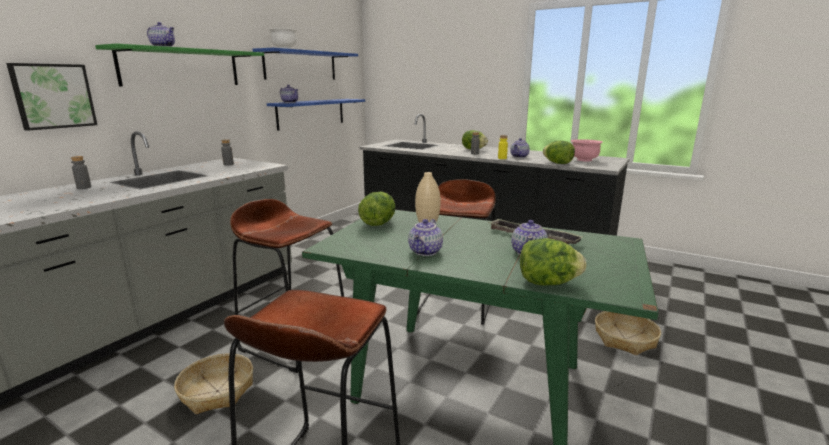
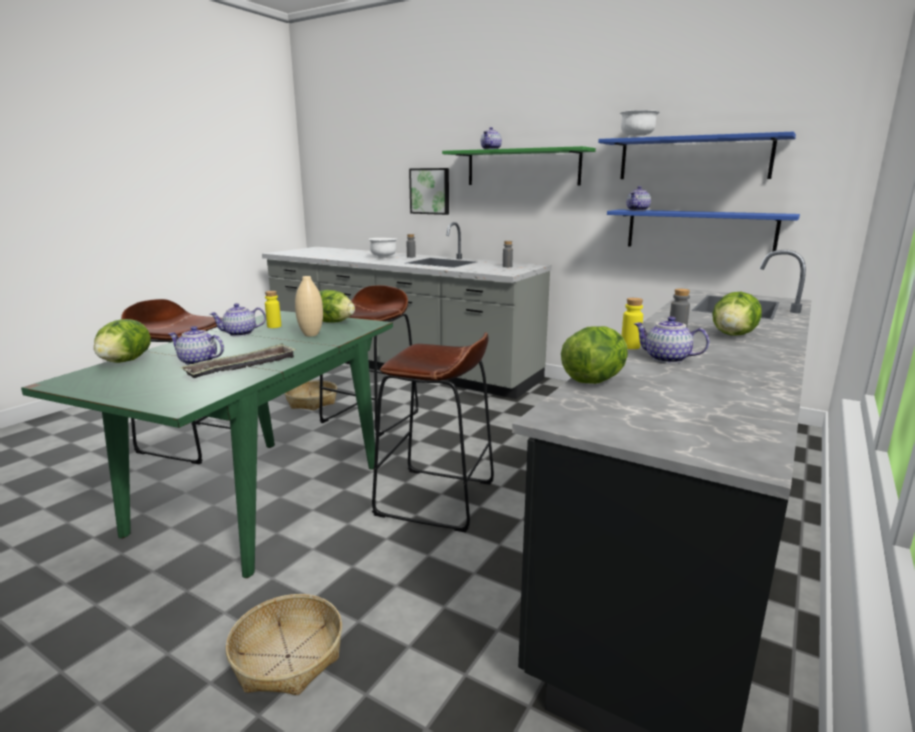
camera: 90 degrees right, 0 degrees up
teapot [408,219,443,256] -> teapot turned 45 degrees counterclockwise [210,303,266,337]
pink bowl [571,139,603,161] -> none
none -> yellow bottle [265,291,281,328]
none -> white bowl [368,238,397,259]

